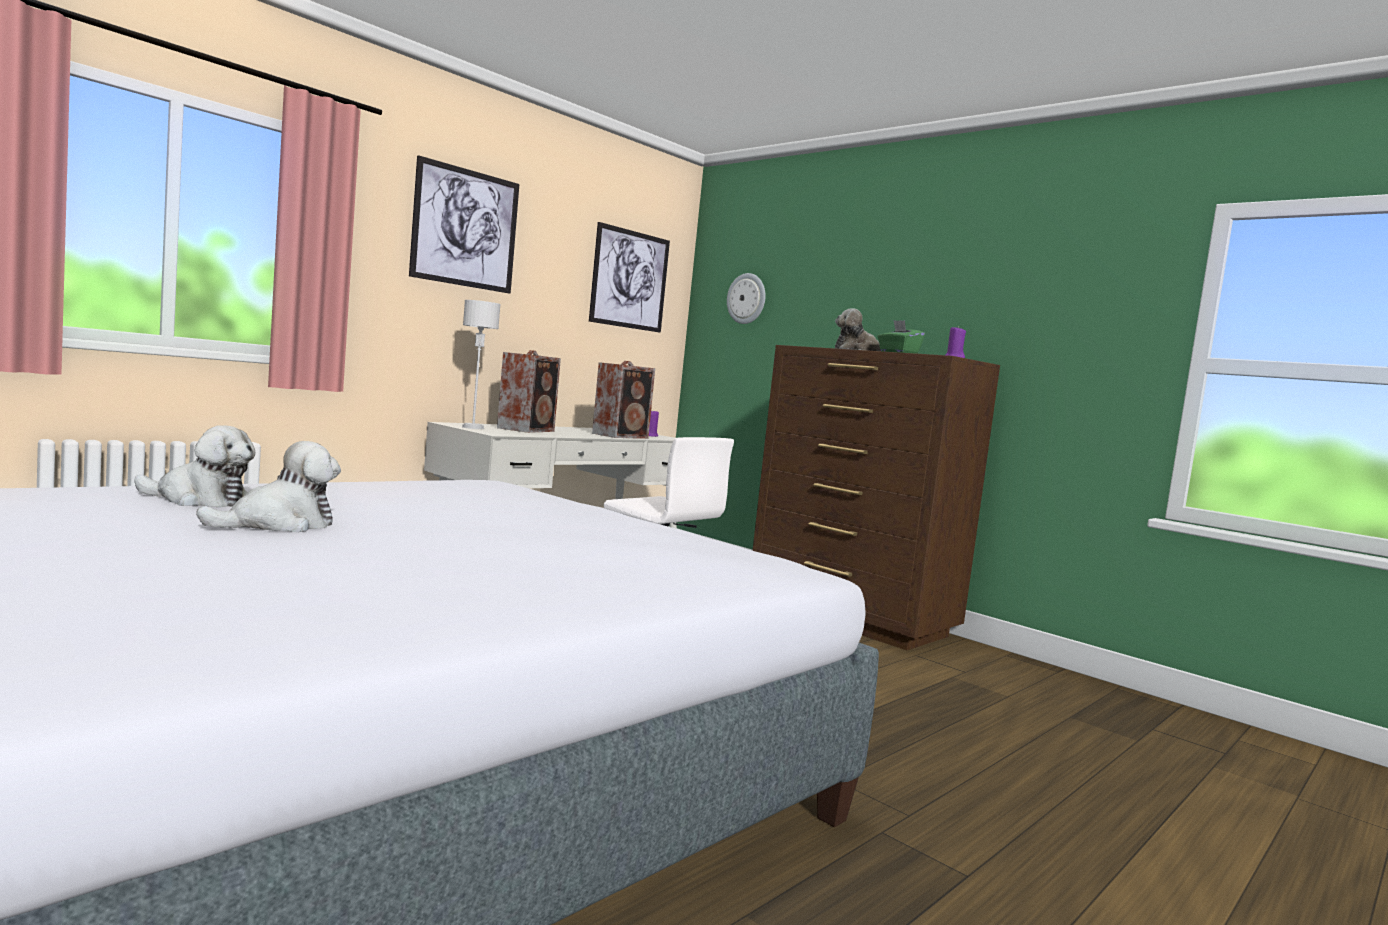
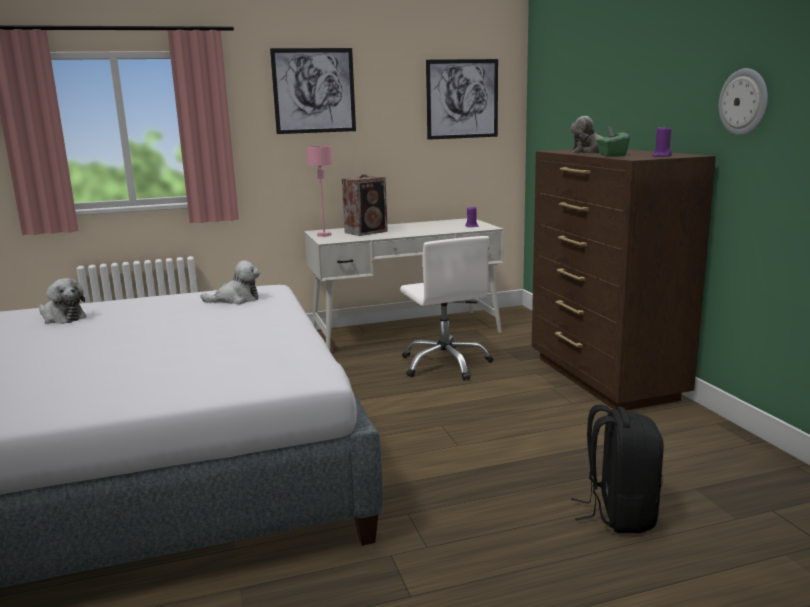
camera: 30 degrees right, 10 degrees up
plush toy [196,441,341,533] -> plush toy moved to [201,260,260,304]
grey table lamp [462,300,501,429] -> pink table lamp [307,146,332,237]
speaker [592,361,655,439] -> none
wall clock [727,273,766,324] -> wall clock moved to [719,68,768,135]
none -> black backpack [571,405,664,533]

